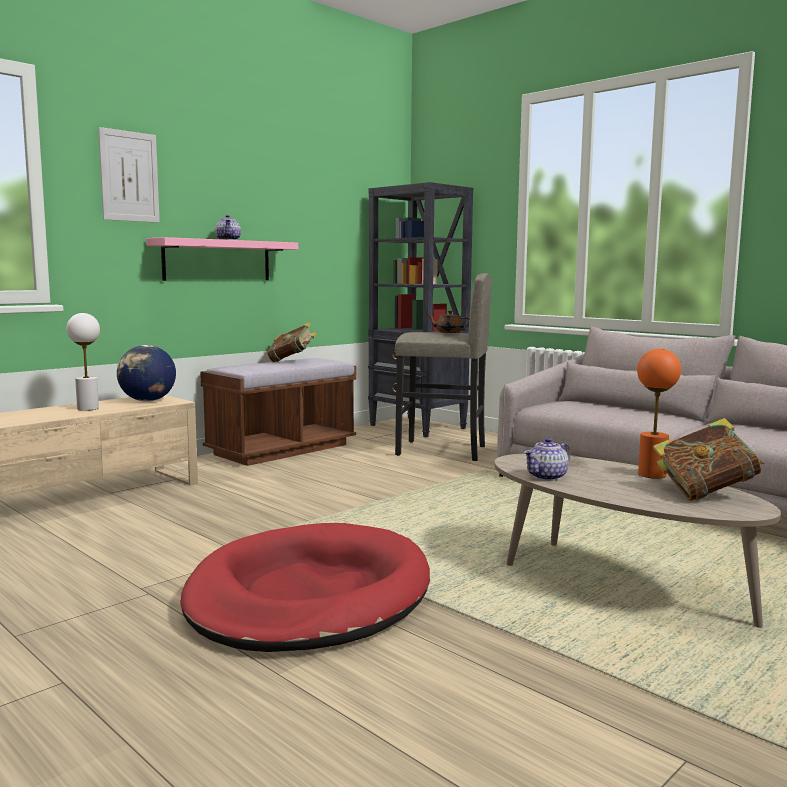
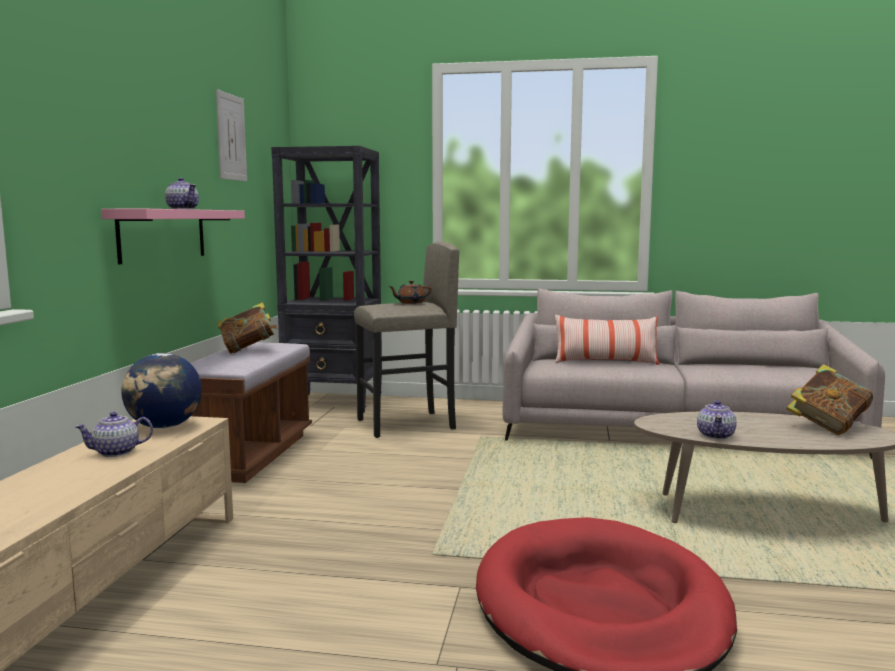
camera: 35 degrees left, 0 degrees up
white table lamp [67,313,100,411] -> teapot [74,412,153,457]
picture [98,127,160,223] -> picture moved to [216,89,247,181]
orange table lamp [637,349,681,479] -> none
none -> pillow [555,315,659,365]

